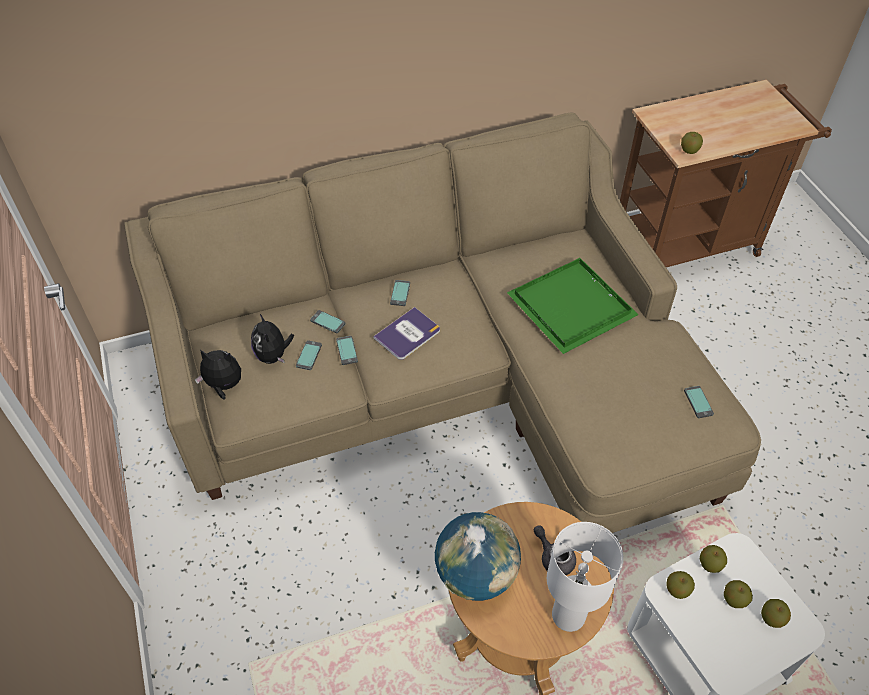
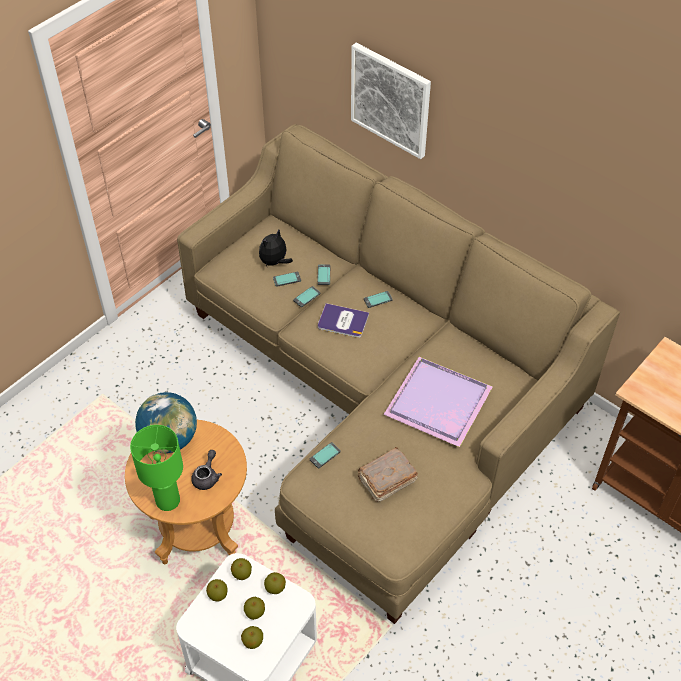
camera: 60 degrees right, 0 degrees up
plush toy [195,350,241,400] -> none
green tray [507,258,638,354] -> purple tray [384,357,493,447]
white table lamp [547,522,623,632] -> green table lamp [130,425,183,511]
apple [681,132,703,154] -> apple moved to [206,579,228,601]
phone [684,386,714,418] -> phone moved to [310,442,341,468]
none -> picture [351,43,431,159]
none -> brown book [357,447,418,502]

